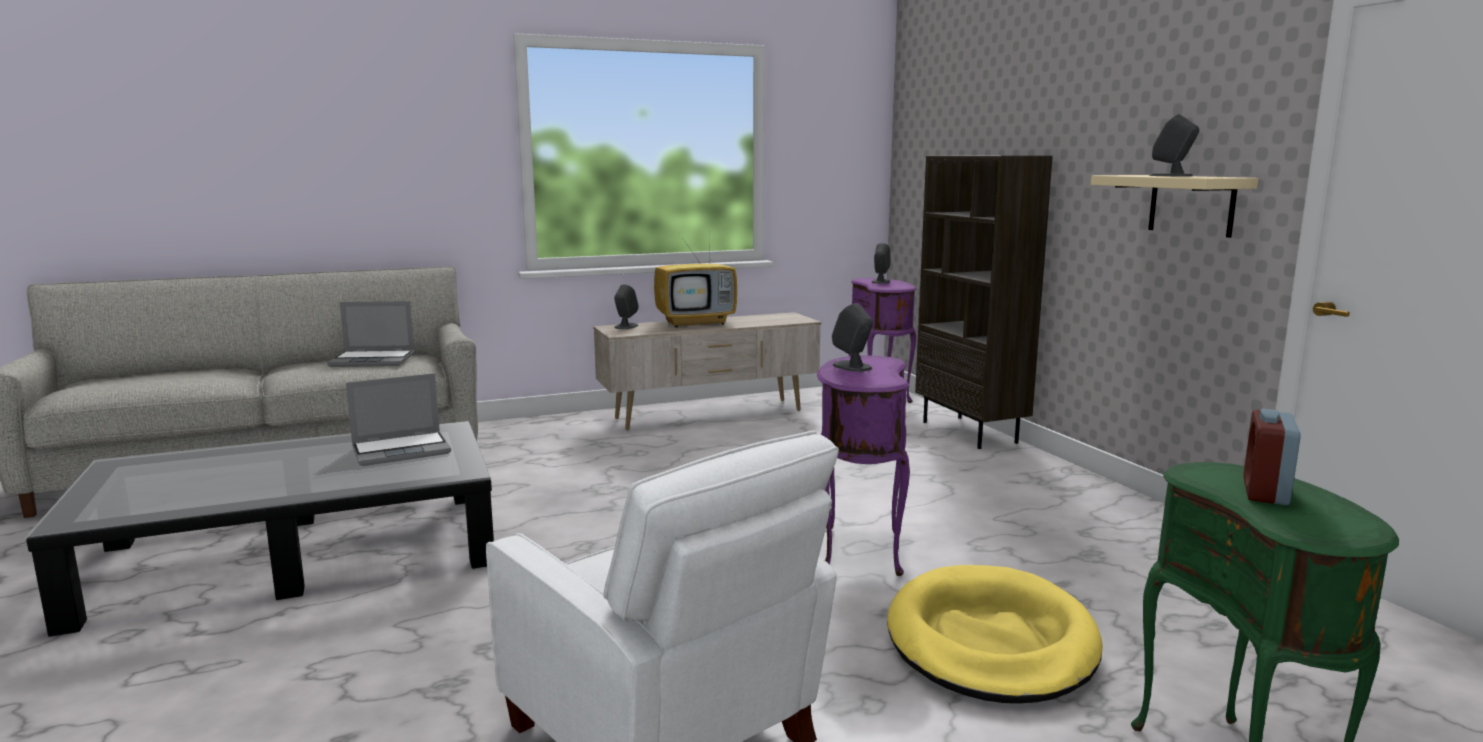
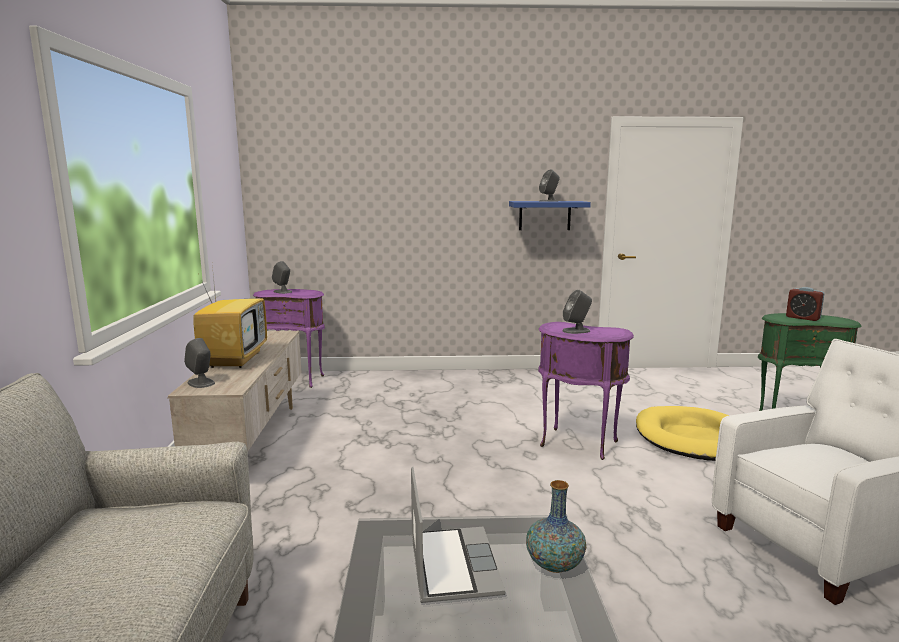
camera: 70 degrees left, 0 degrees up
laptop [327,301,415,367] -> none
brown bookcase [915,156,1053,449] -> none
beige shelf [1091,175,1258,238] -> blue shelf [509,201,591,230]
none -> vase [526,480,586,573]

